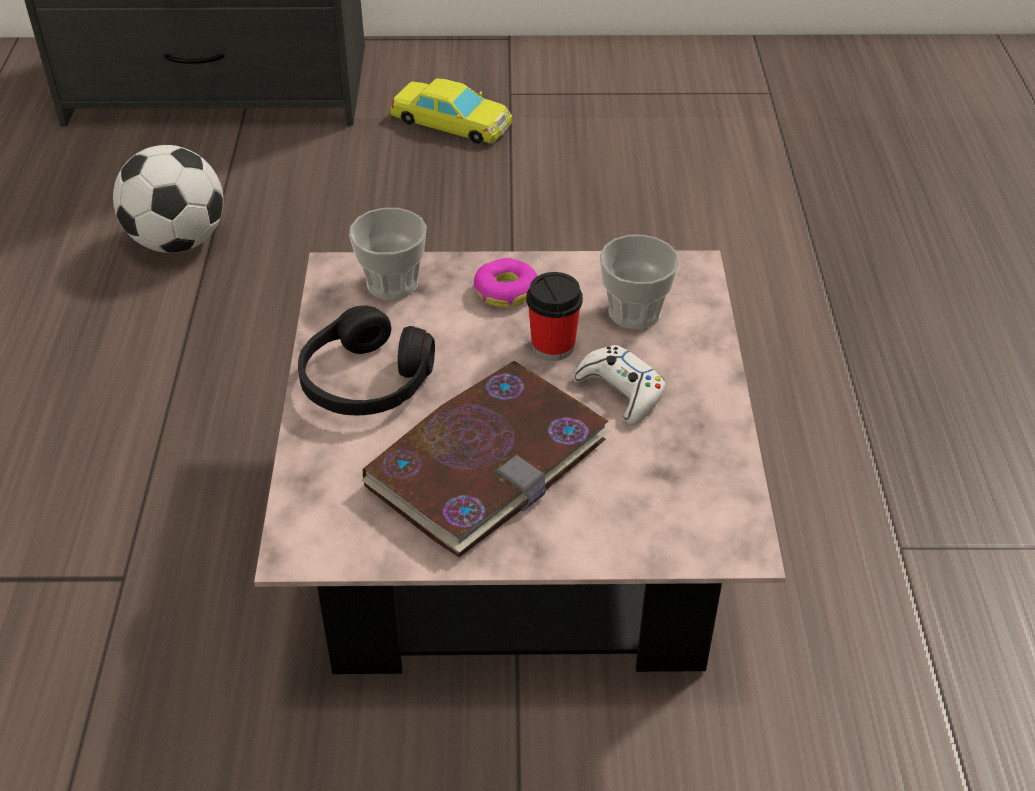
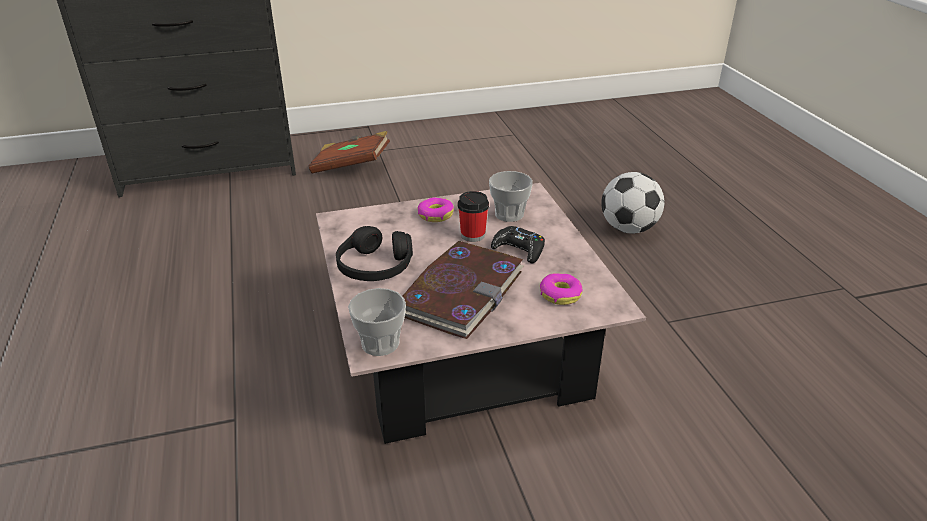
camera: 15 degrees left, 10 degrees down
football [113,145,223,253] -> football moved to [601,172,665,234]
cup [349,208,427,300] -> cup moved to [348,288,406,356]
yellow toy car [389,79,512,144] -> brown book [308,131,390,174]
white game controller [573,345,666,425] -> black game controller [491,226,545,263]
none -> donut [540,273,583,305]

